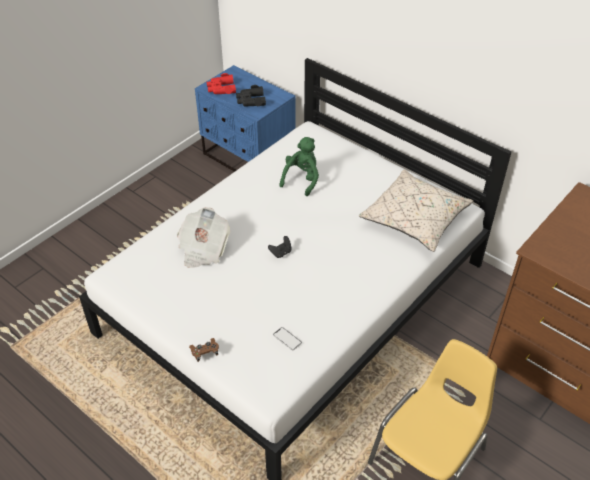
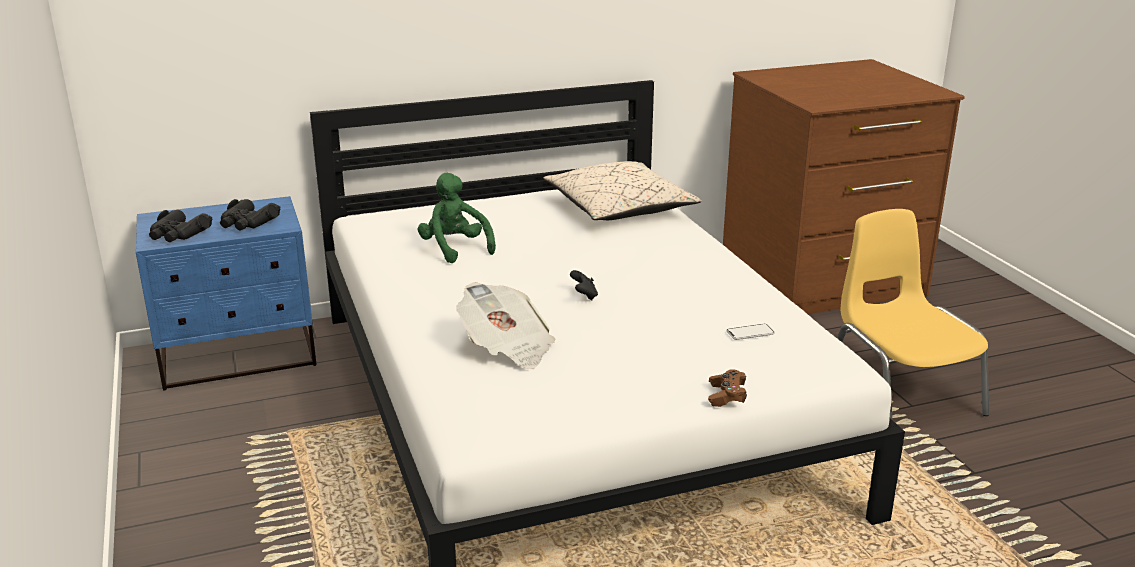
camera: 60 degrees left, 20 degrees down
red binoculars [207,73,236,94] -> black binoculars [149,210,212,242]

